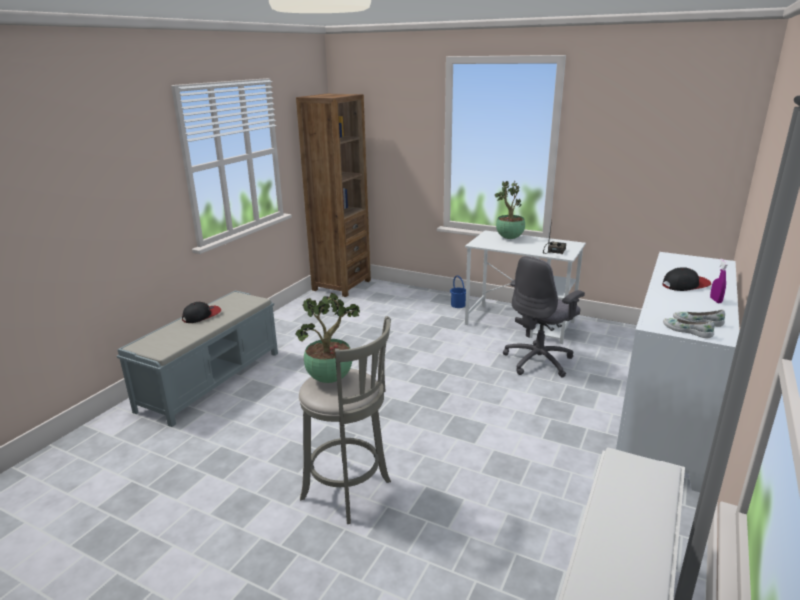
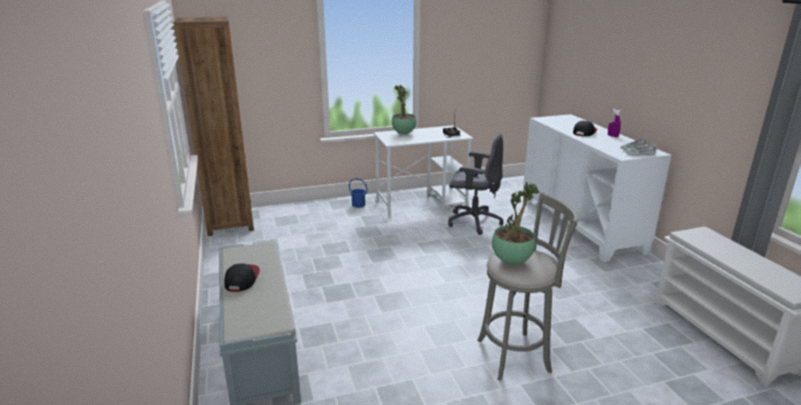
camera: 45 degrees left, 0 degrees up
grey office chair [503,256,585,378] -> grey office chair turned 75 degrees counterclockwise [448,133,504,235]

